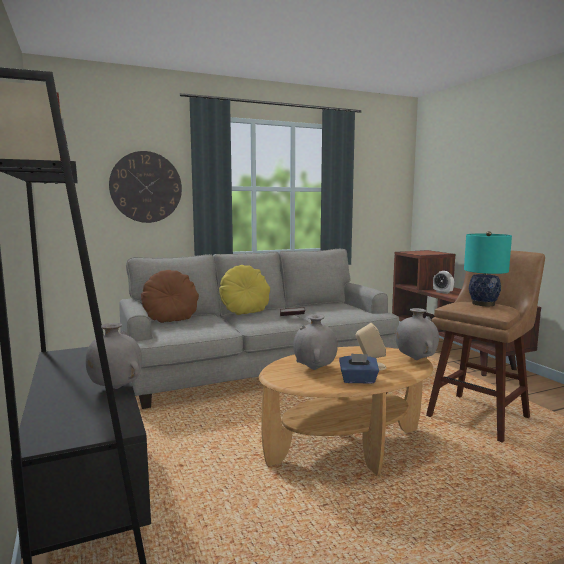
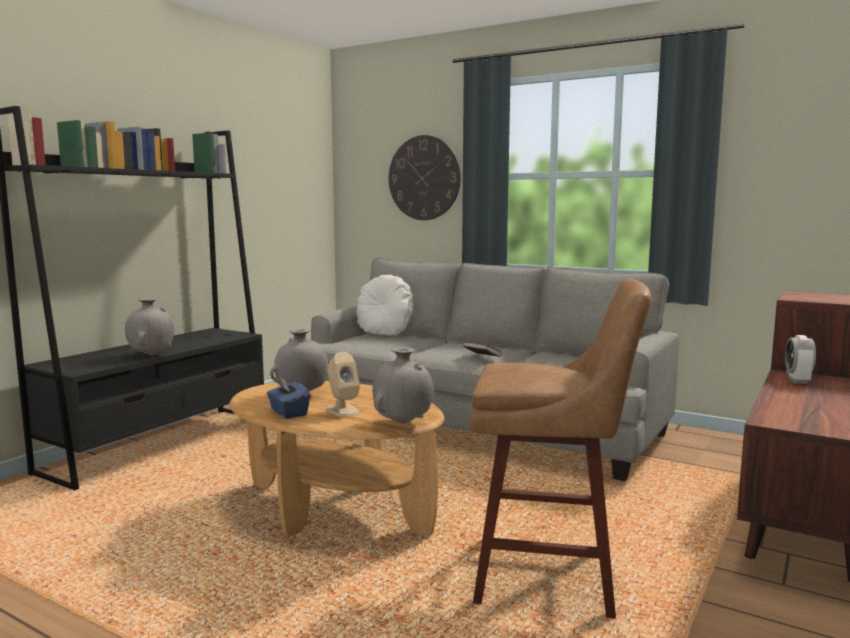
camera: 55 degrees right, 0 degrees up
brown pillow [141,270,199,323] -> white pillow [357,275,414,336]
yellow pillow [219,265,270,315] -> none
turquoise table lamp [464,231,512,306] -> none

